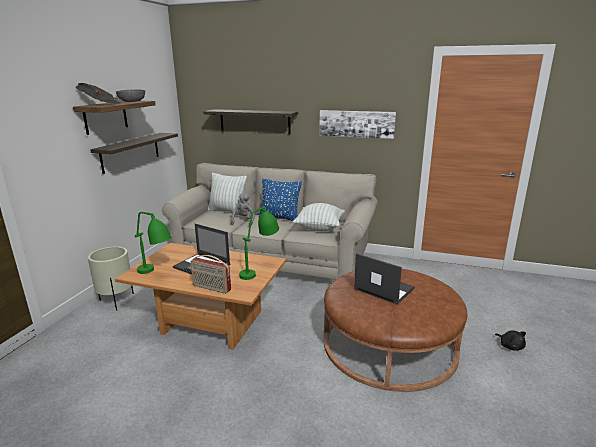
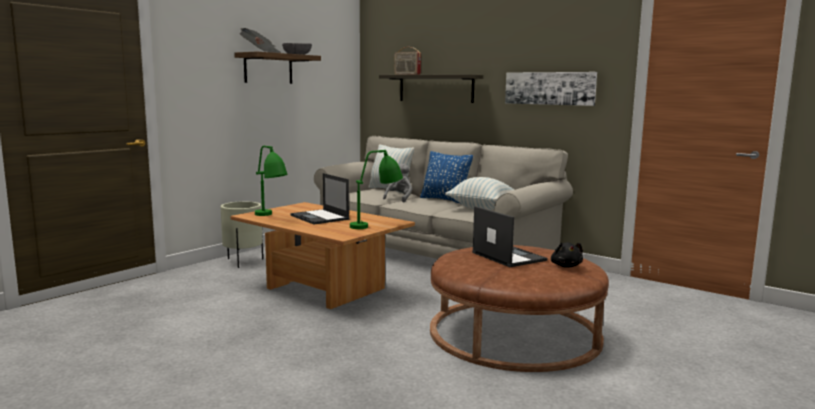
camera: 20 degrees right, 10 degrees down
shelf [90,133,178,174] -> none
radio [190,255,231,294] -> radio moved to [394,47,421,75]
black plush toy [495,330,526,351] -> black plush toy moved to [551,242,583,268]

